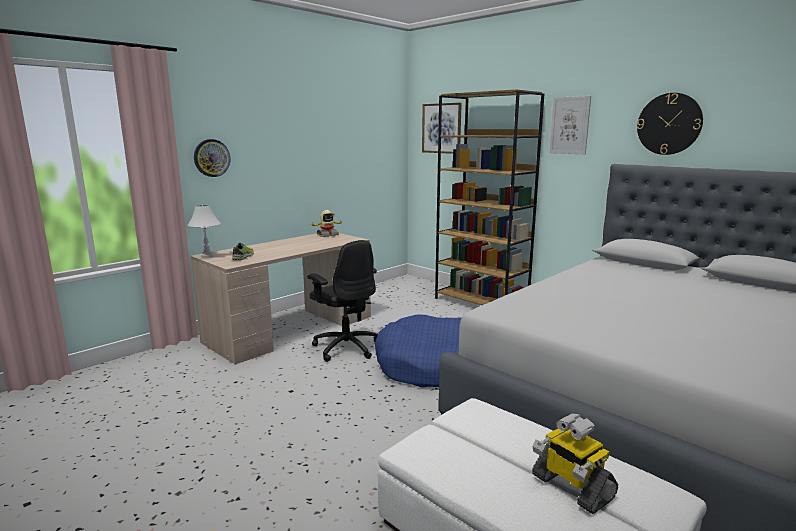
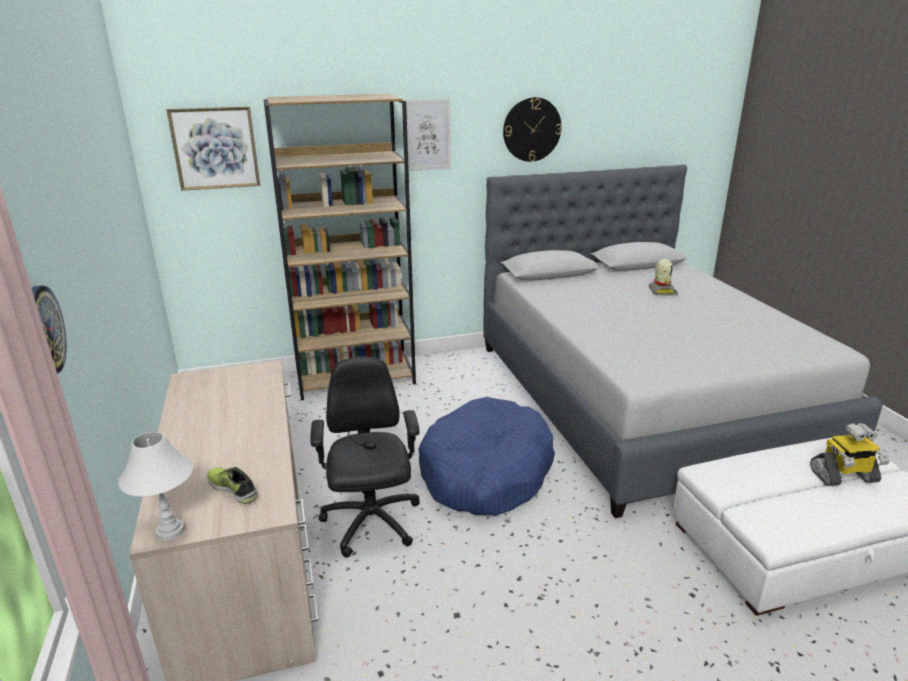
camera: 60 degrees left, 10 degrees up
black office chair [307,240,378,362] -> black office chair turned 90 degrees counterclockwise [310,357,420,558]
toy robot [311,210,343,237] -> toy robot moved to [649,259,678,296]

